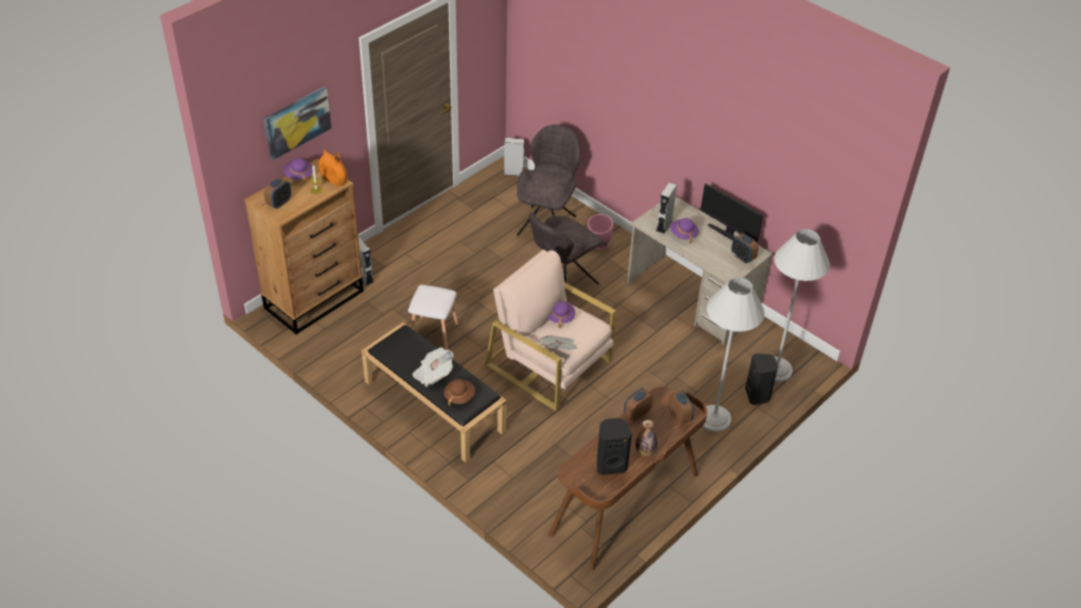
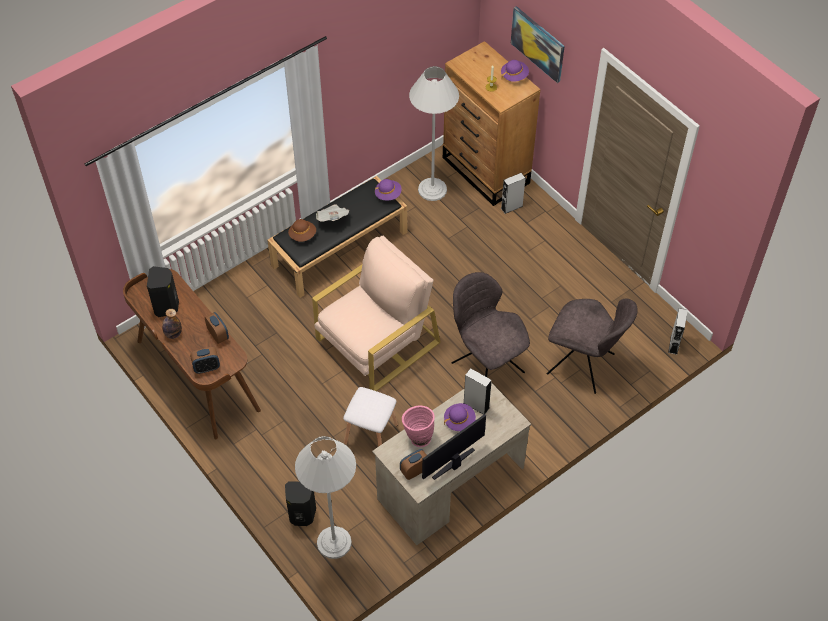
camera: 100 degrees right, 10 degrees up
alarm clock [264,177,292,209] -> none
orange vase [319,149,347,186] -> none
white stool [408,285,459,350] -> white stool moved to [343,387,398,447]
newspaper [539,335,577,350] -> none
purple hat [548,301,575,328] -> purple hat moved to [375,179,402,201]
pink vase [587,214,613,249] -> pink vase moved to [402,405,434,447]
white floor lamp [702,277,765,432] -> white floor lamp moved to [409,66,459,201]

